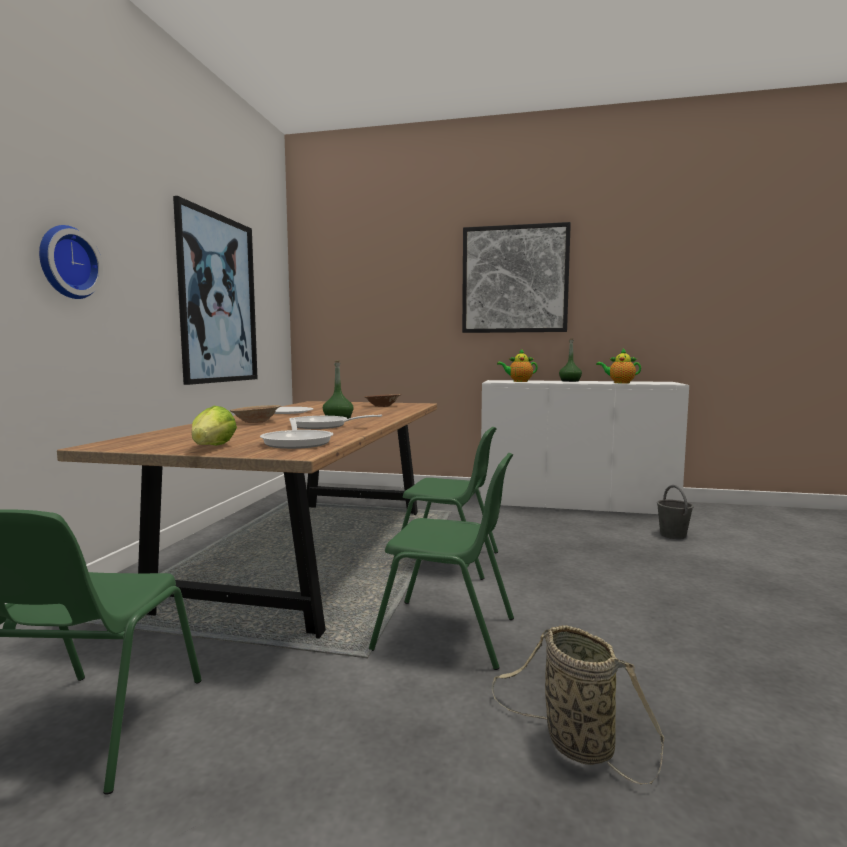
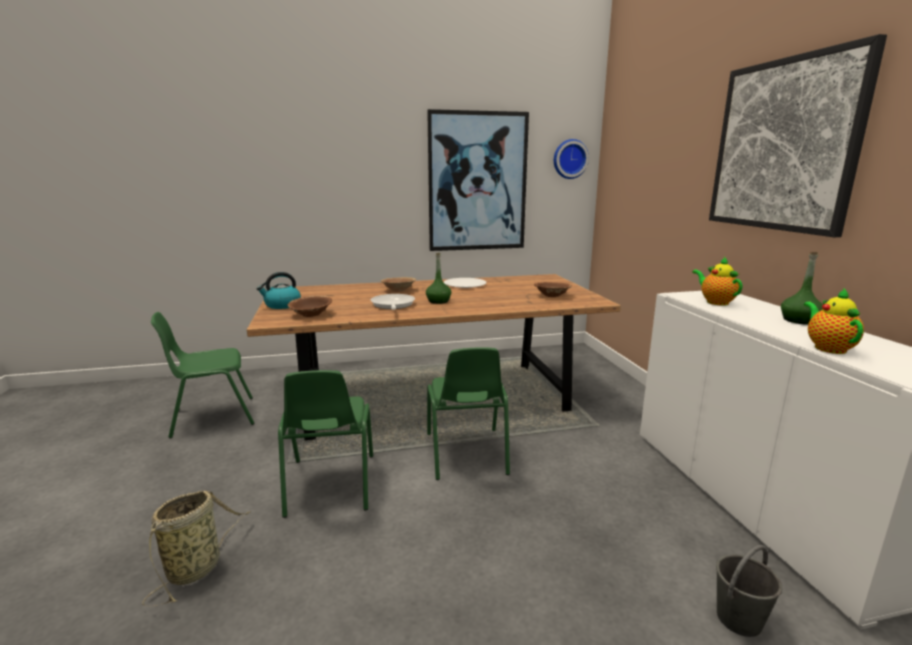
camera: 65 degrees right, 10 degrees up
wall clock [39,225,103,299] -> wall clock moved to [554,139,589,179]
lettuce [192,406,237,446] -> kettle [257,272,301,309]
frying pan [260,418,333,449] -> brown bowl [287,296,332,317]

